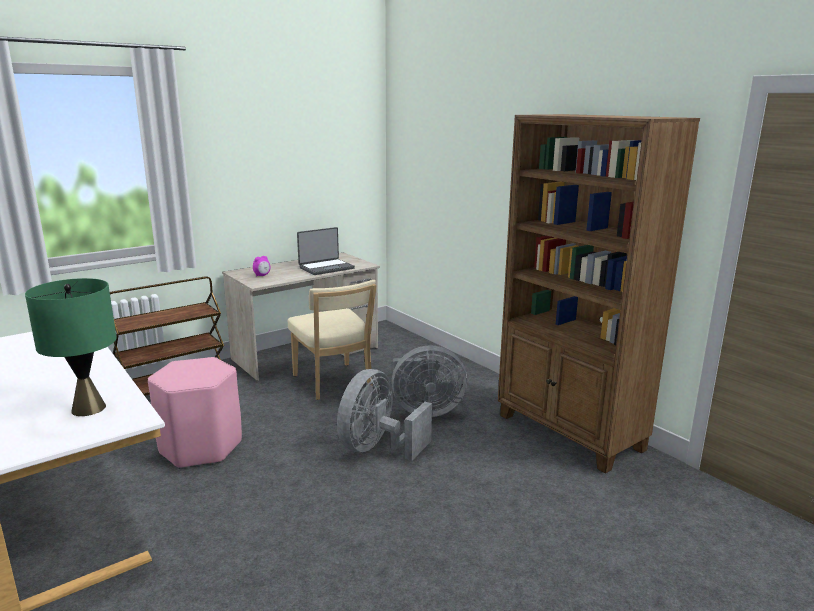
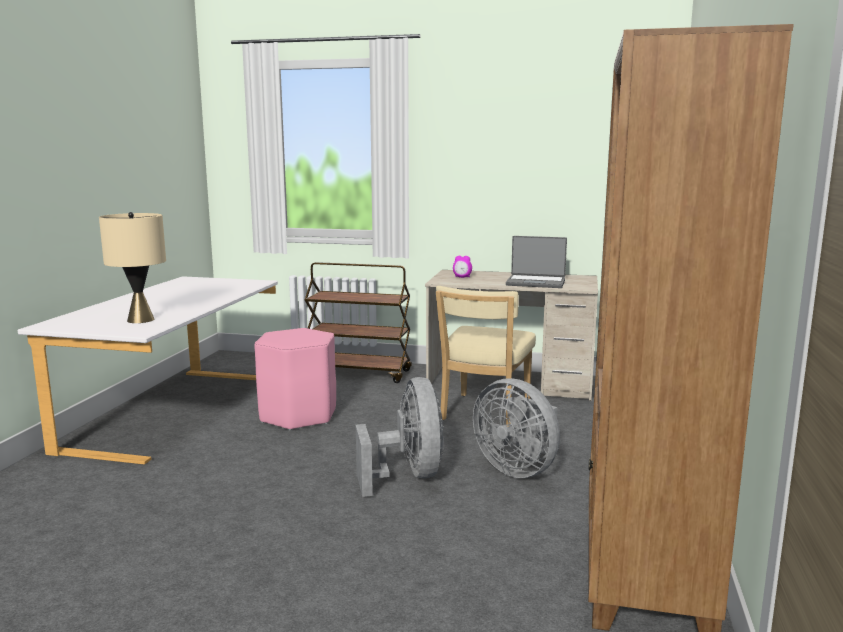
camera: 50 degrees right, 5 degrees down
green table lamp [25,278,116,416] -> beige table lamp [99,212,166,323]
grey fan [337,369,432,461] -> grey fan turned 90 degrees clockwise [356,377,444,497]

